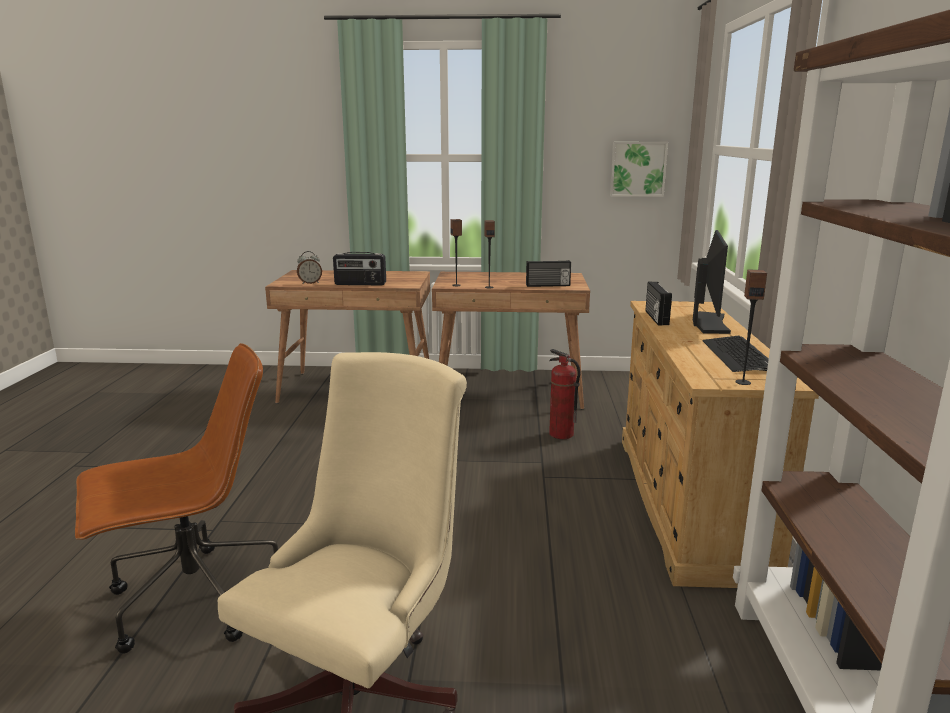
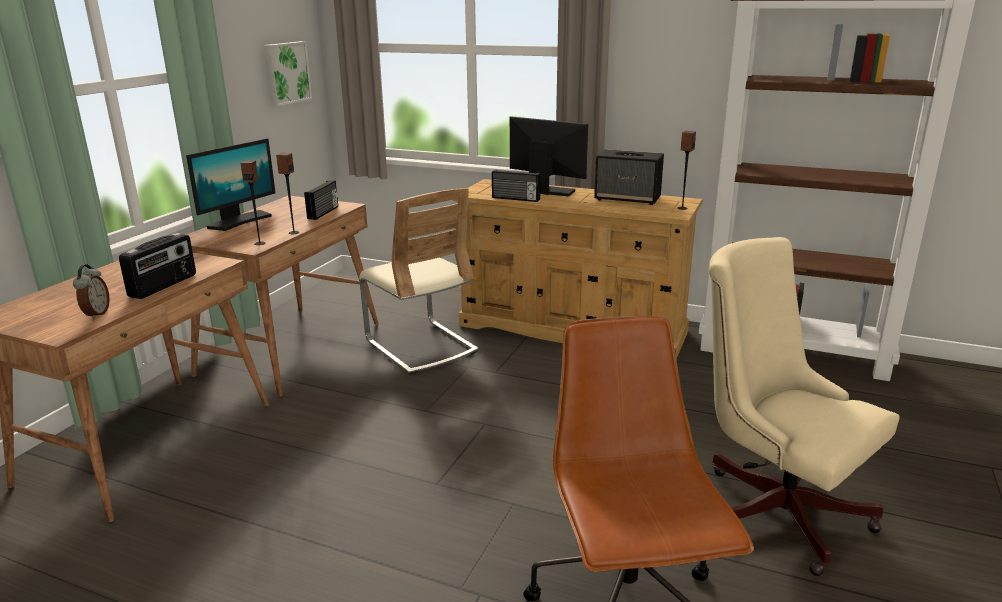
camera: 70 degrees left, 5 degrees up
fire extinguisher [549,349,580,439] -> beige chair [359,188,479,374]
keyboard [703,336,769,372] -> speaker [594,149,664,205]
none -> monitor [186,138,276,231]

